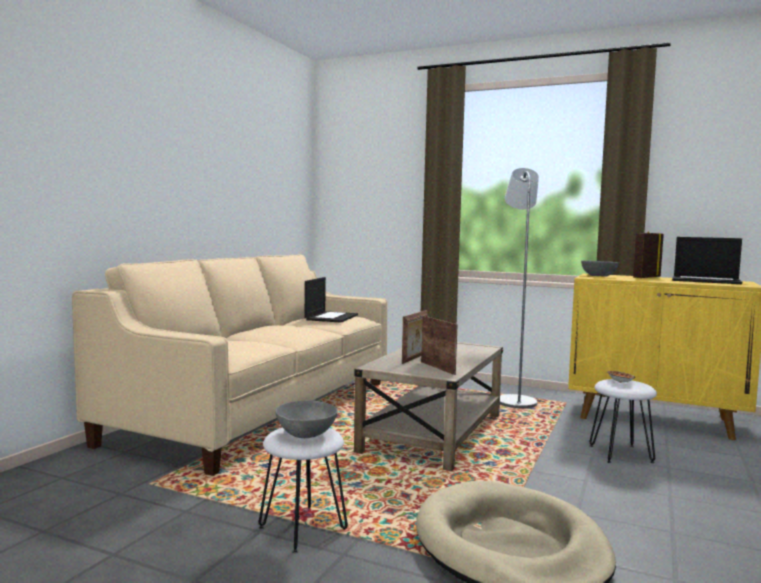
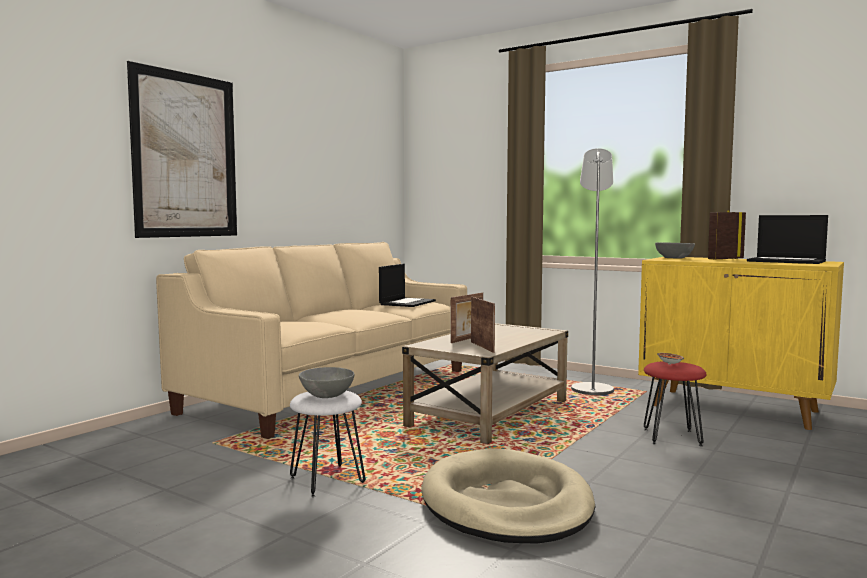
camera: 10 degrees right, 0 degrees up
white stool [589,379,657,463] -> red stool [644,361,707,446]
none -> picture [127,61,237,238]

